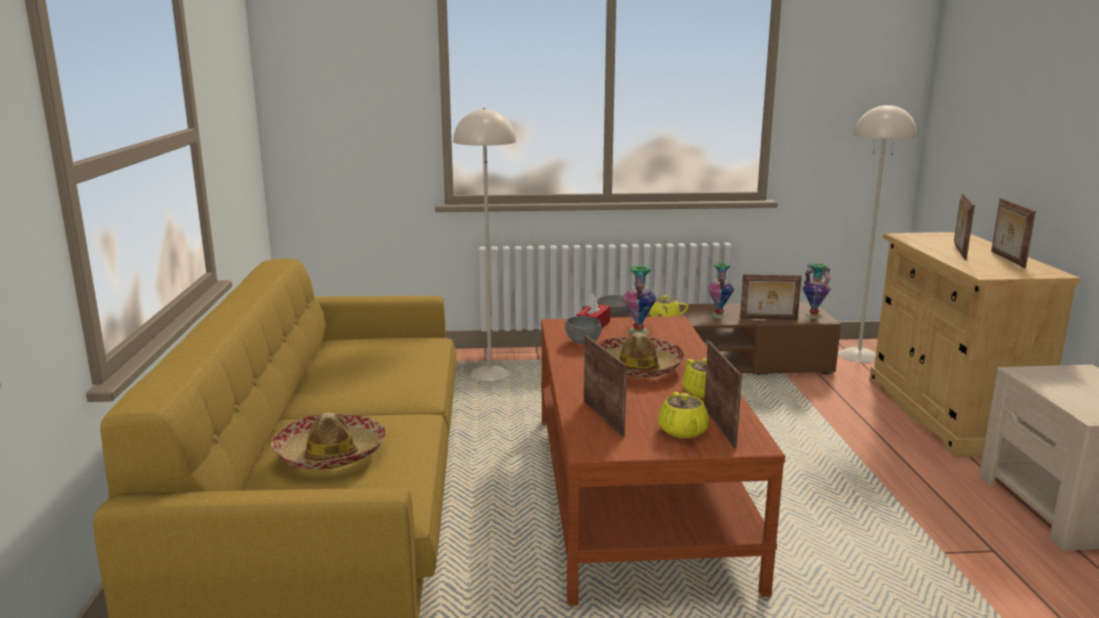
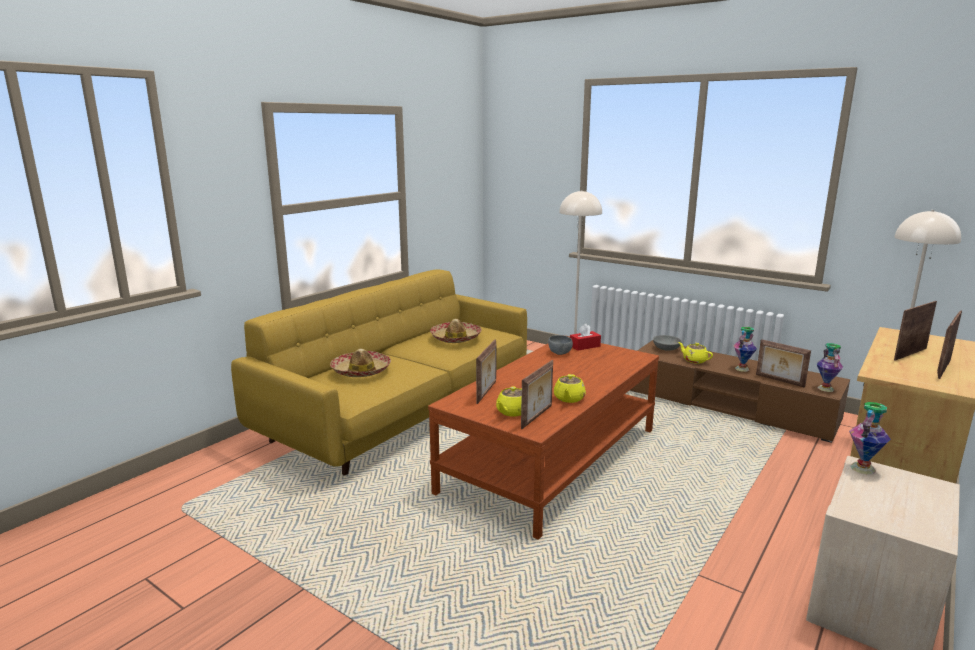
camera: 40 degrees right, 0 degrees up
hat [598,333,685,378] -> hat moved to [430,319,482,343]
vase [623,266,656,335] -> vase moved to [849,402,891,474]

